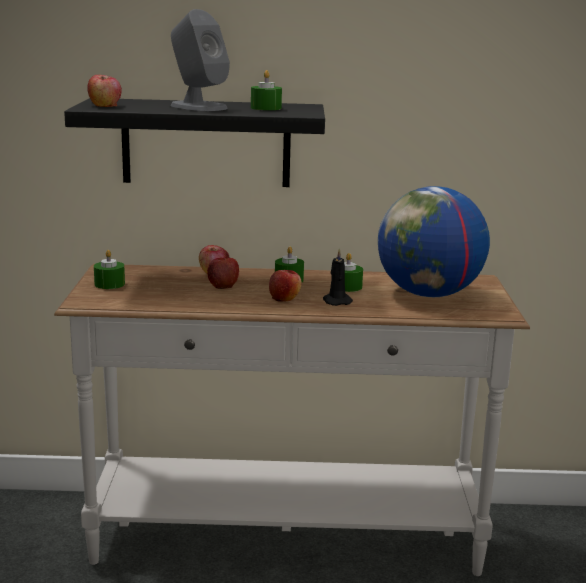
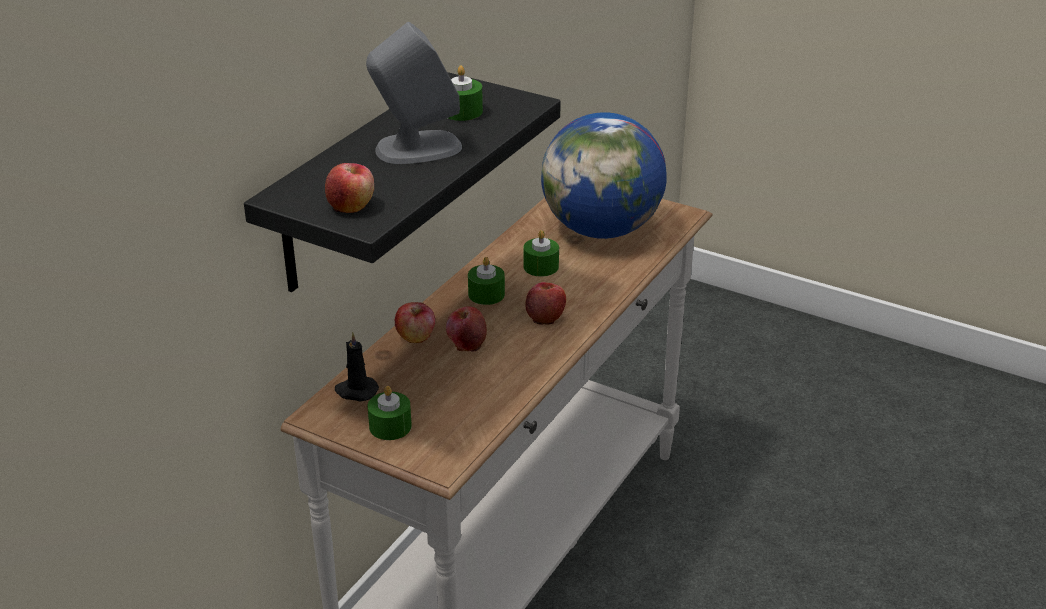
camera: 60 degrees left, 15 degrees up
black candle [323,248,353,306] -> black candle moved to [335,331,379,402]

